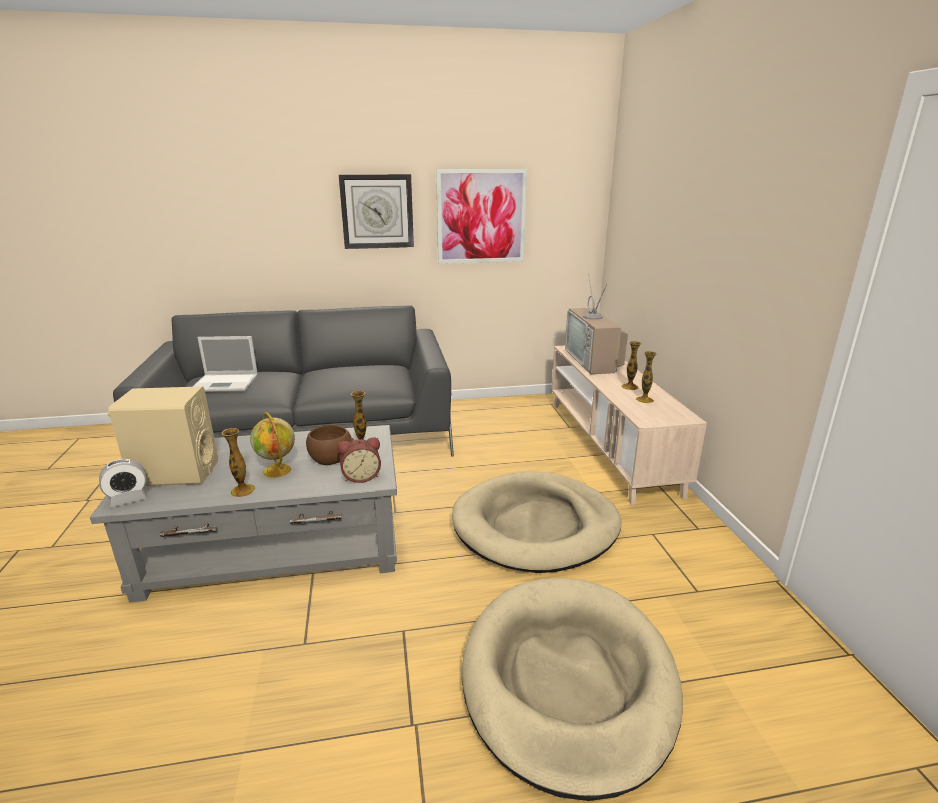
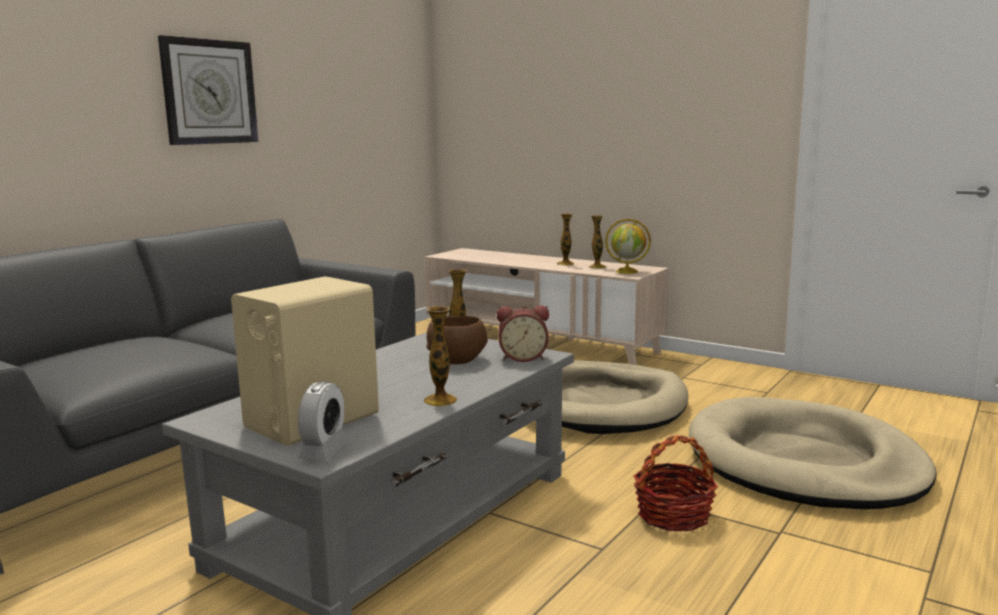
camera: 45 degrees left, 10 degrees down
laptop [192,336,258,392] -> none
globe [250,412,295,478] -> globe moved to [605,219,651,274]
alarm clock [337,437,381,483] -> alarm clock turned 60 degrees clockwise [497,305,549,362]
picture [436,169,527,264] -> none
television [565,274,628,374] -> none
none -> basket [633,435,718,532]

